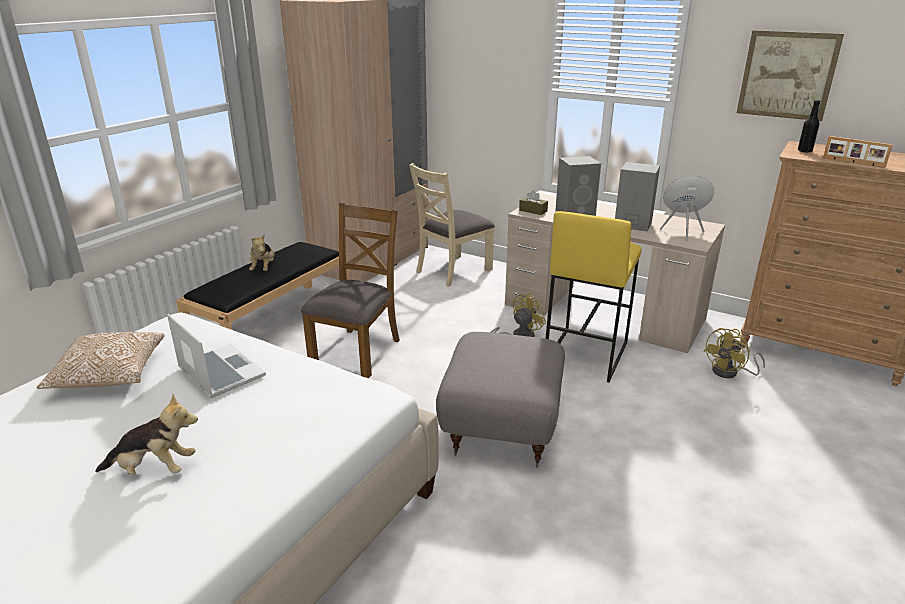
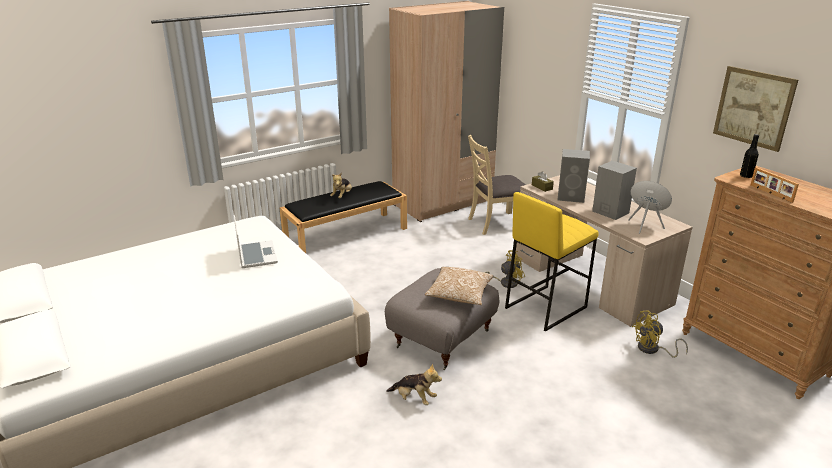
camera: 25 degrees right, 0 degrees up
pillow [37,332,165,389] -> pillow moved to [425,267,493,305]
plush toy [95,394,198,475] -> plush toy moved to [386,363,442,405]
brown chair [301,203,400,378] -> none

